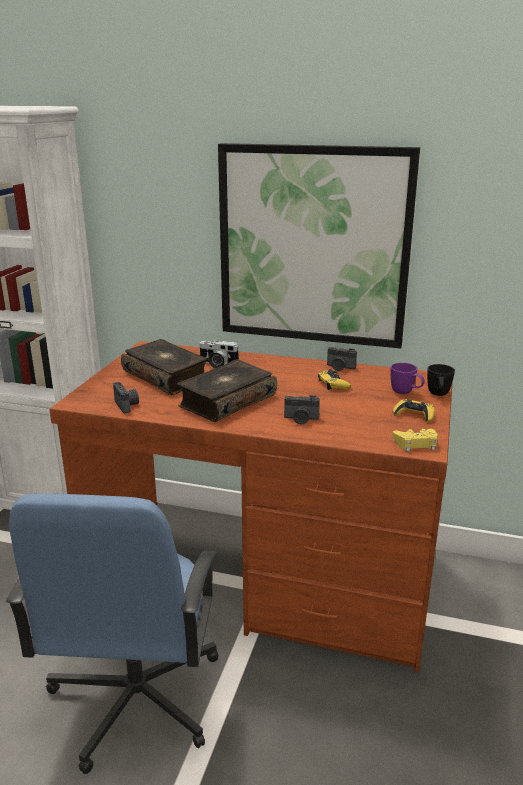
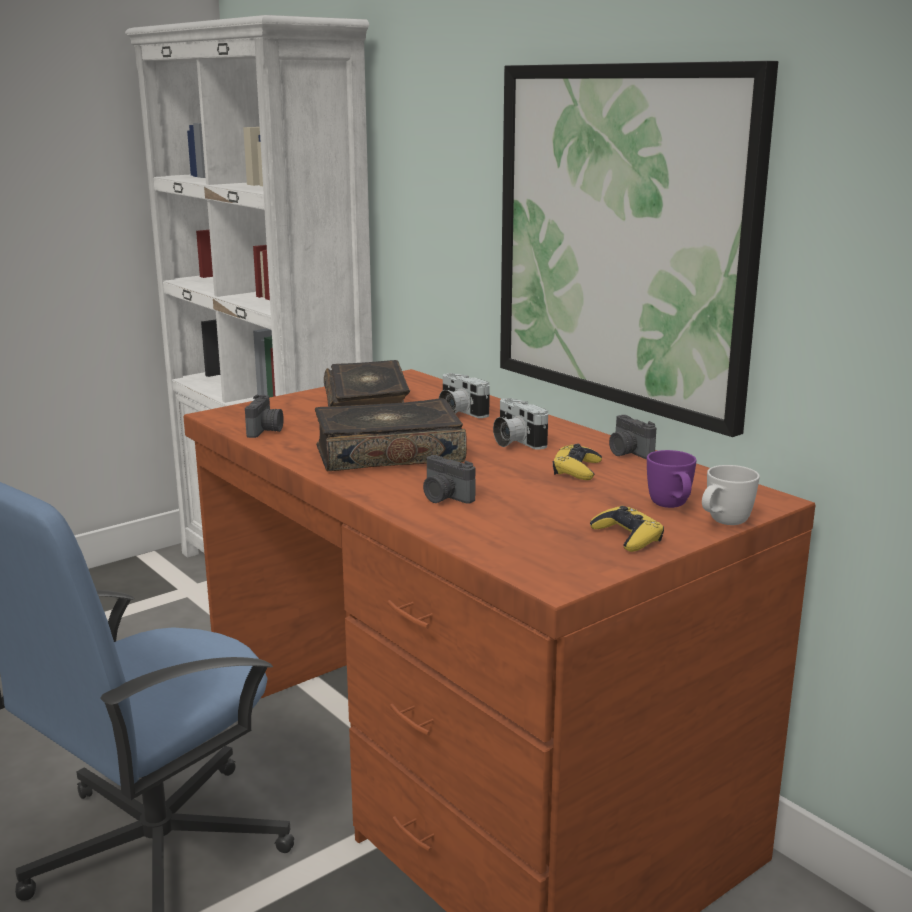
camera: 35 degrees right, 5 degrees down
yellow game controller [392,429,438,451] -> none
black mug [427,364,455,396] -> white mug [702,465,760,525]
none -> camera [493,398,548,450]

